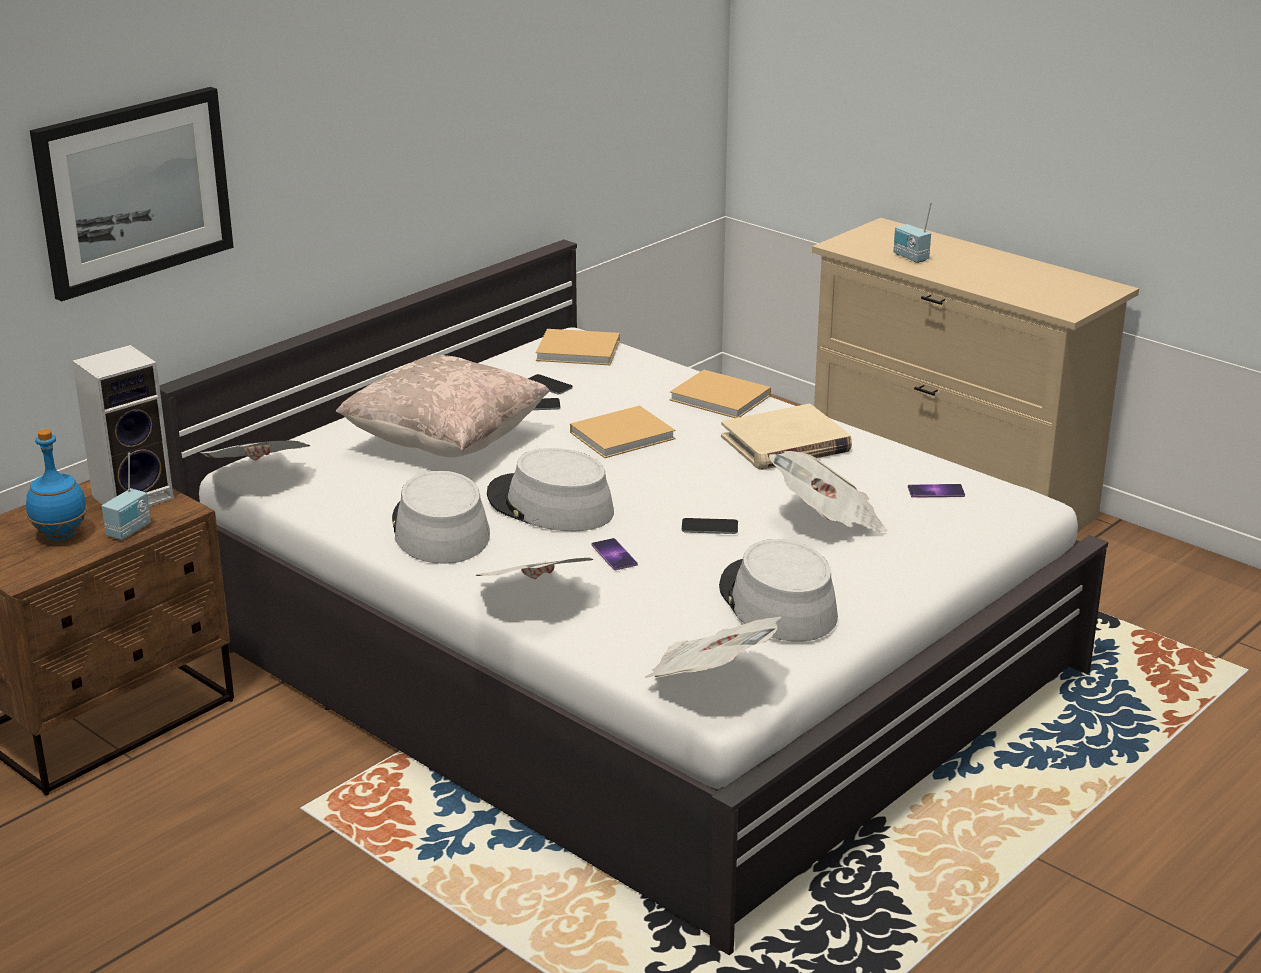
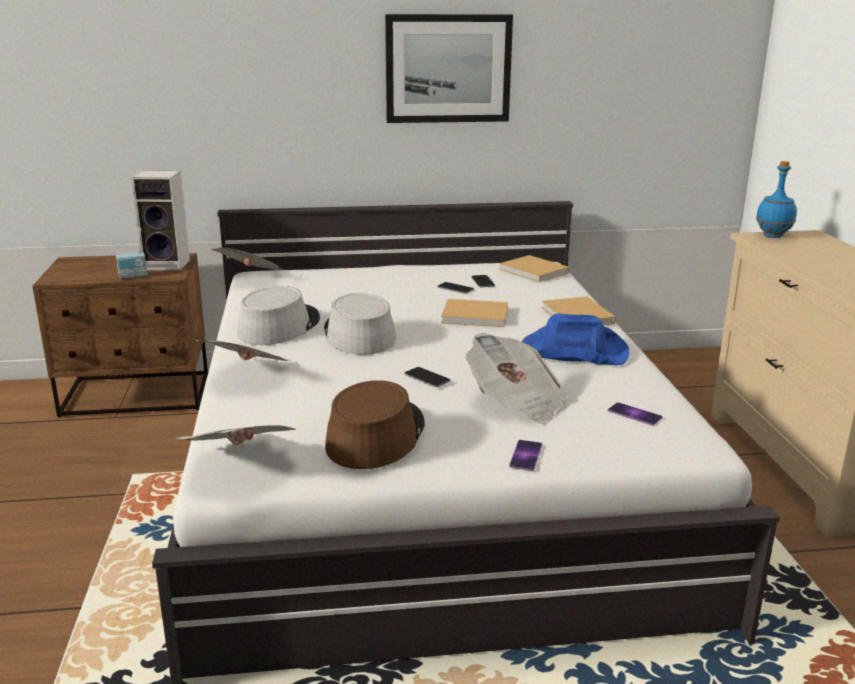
camera: 40 degrees right, 5 degrees down
blue bottle [26,429,87,541] -> blue bottle moved to [756,161,797,238]
picture [30,87,234,302] -> picture moved to [385,14,513,123]
beige pillow [336,355,550,458] -> none
phone [592,538,638,570] -> phone moved to [509,440,542,471]
grey hat [719,539,838,642] -> brown hat [325,380,425,469]
beige book [721,404,852,470] -> blue hat [522,314,629,365]
radio [894,202,932,263] -> none

